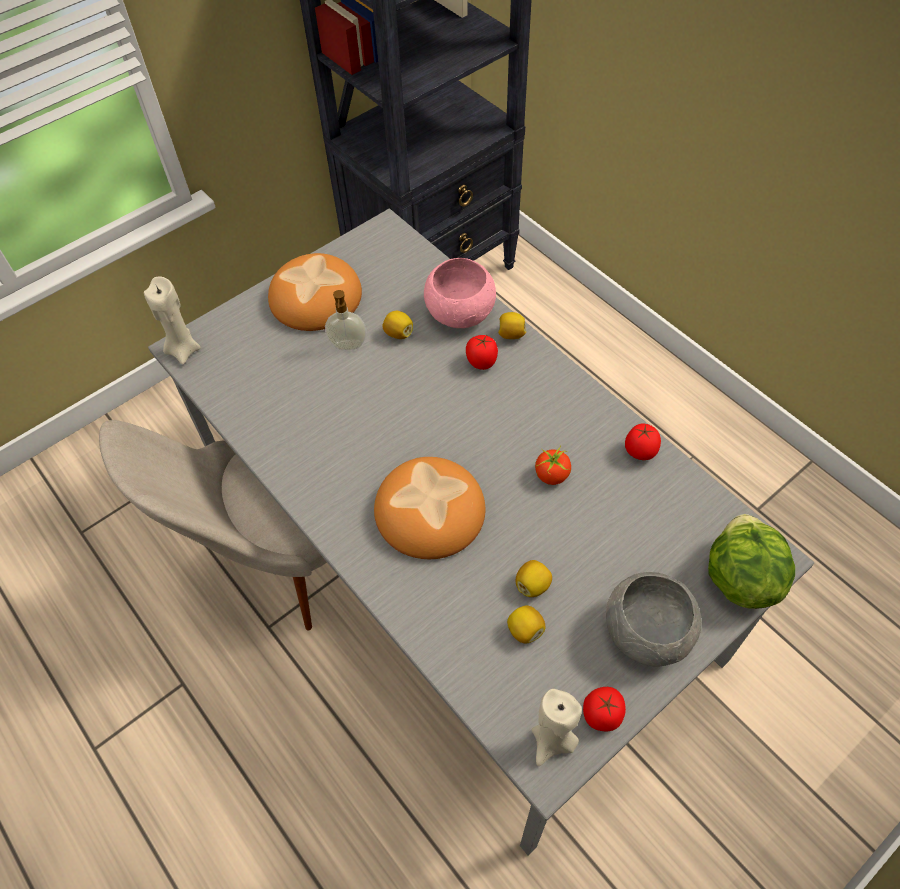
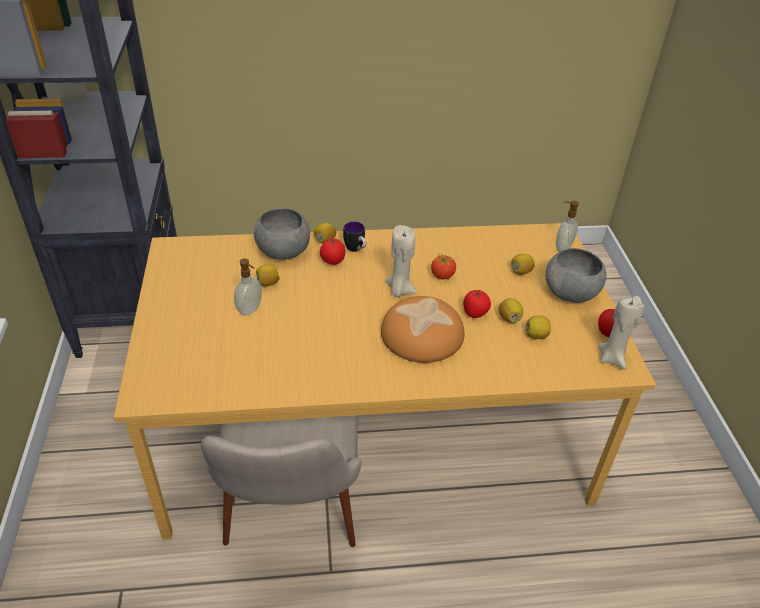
camera: 60 degrees left, 15 degrees down
beige candle [144,276,201,365] -> beige candle moved to [385,225,417,297]
grey dining table [148,209,814,855] -> orange dining table [114,223,656,539]
bread [268,253,362,331] -> none
pink bowl [424,258,496,328] -> grey bowl [254,208,310,260]
tomato [625,424,661,460] -> tomato moved to [463,290,491,318]
lettuce [708,514,795,609] -> soap dispenser [556,201,579,252]
none -> mug [343,222,366,252]
none -> lemon [511,254,535,275]

